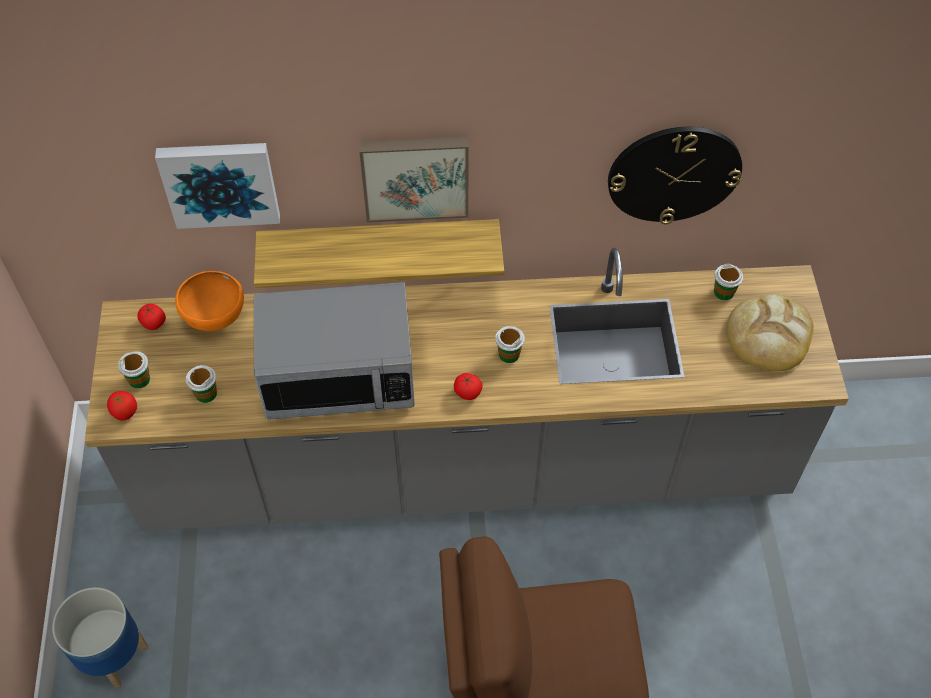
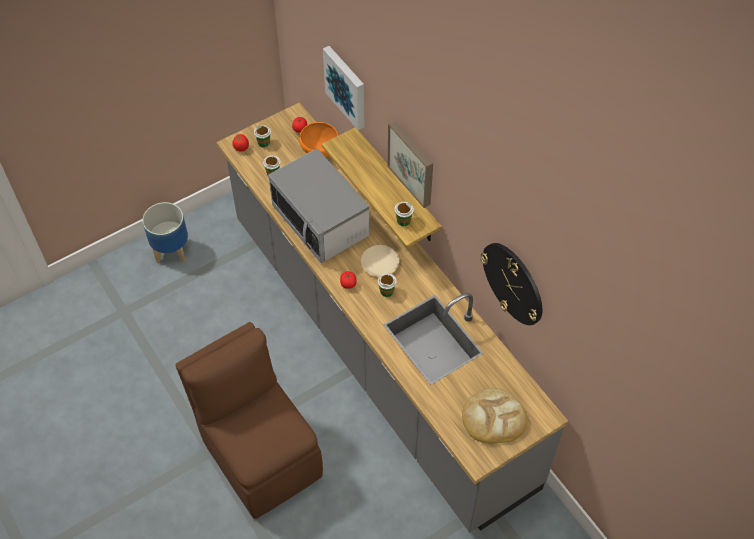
camera: 60 degrees right, 0 degrees up
cup [714,264,743,300] -> cup moved to [394,202,414,226]
none -> beige plate [361,245,399,277]

